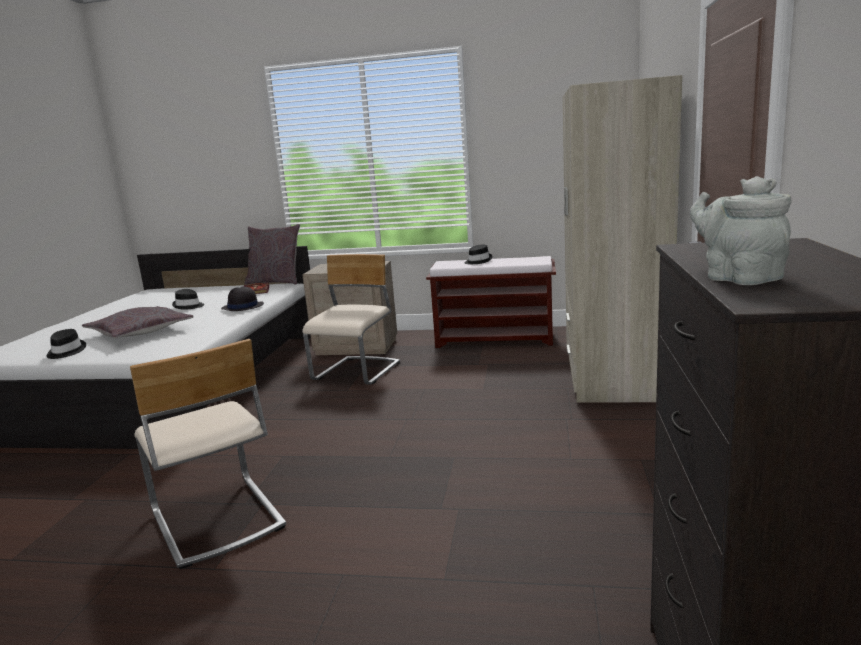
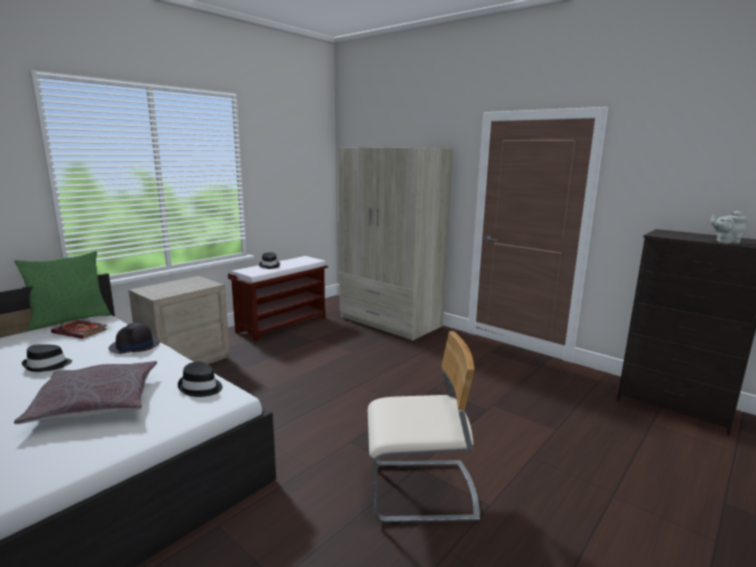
camera: 60 degrees left, 0 degrees up
black hat [47,329,86,359] -> black hat moved to [178,361,222,397]
grey pillow [244,224,300,285] -> green pillow [14,251,110,330]
beige chair [302,254,400,385] -> none

